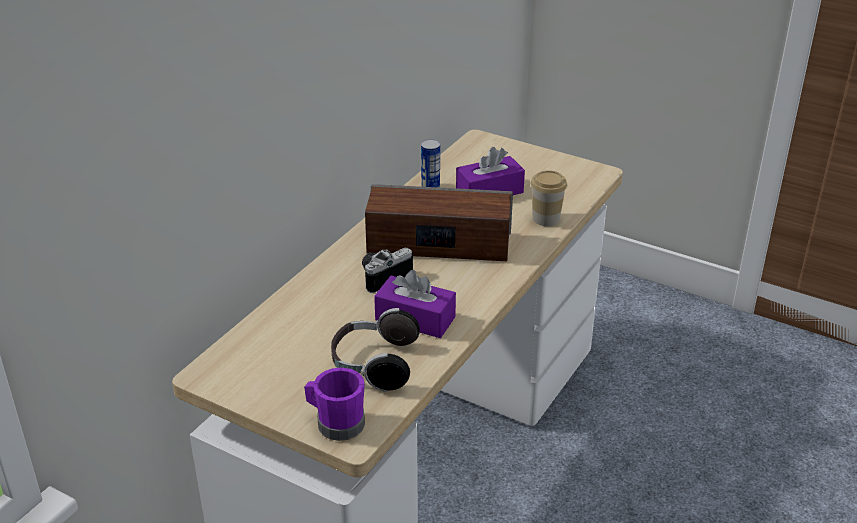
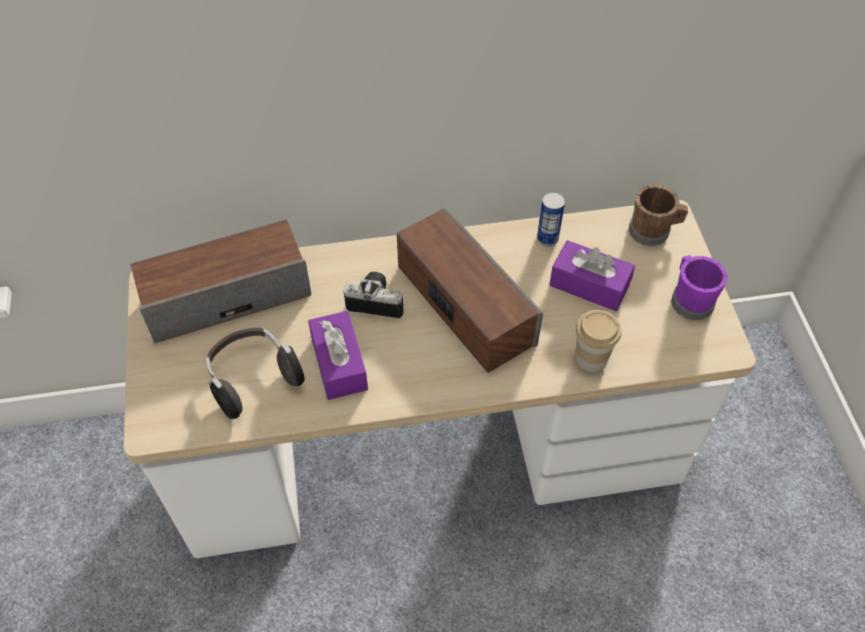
camera: 50 degrees right, 20 degrees up
purple mug [304,368,365,441] -> purple mug moved to [671,255,727,321]
none -> speaker [131,219,311,343]
none -> brown mug [629,184,688,246]

